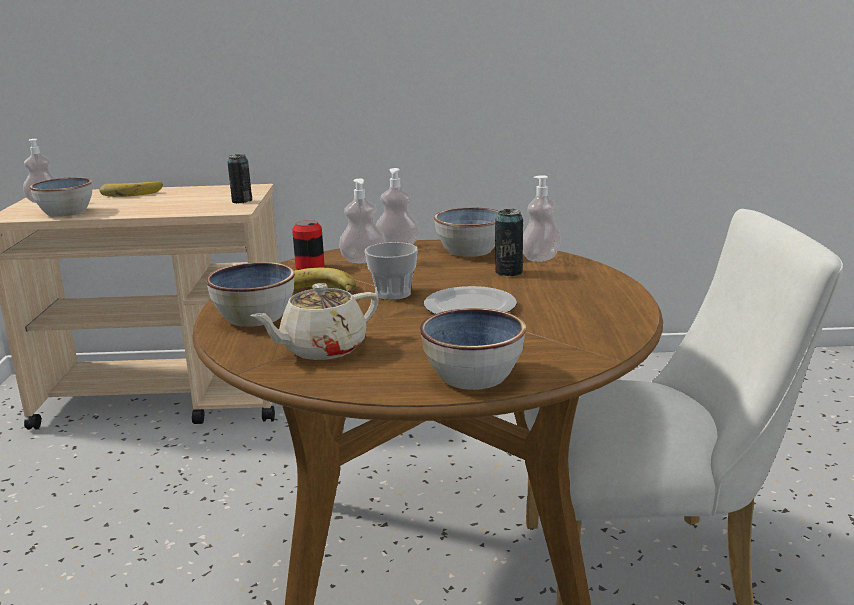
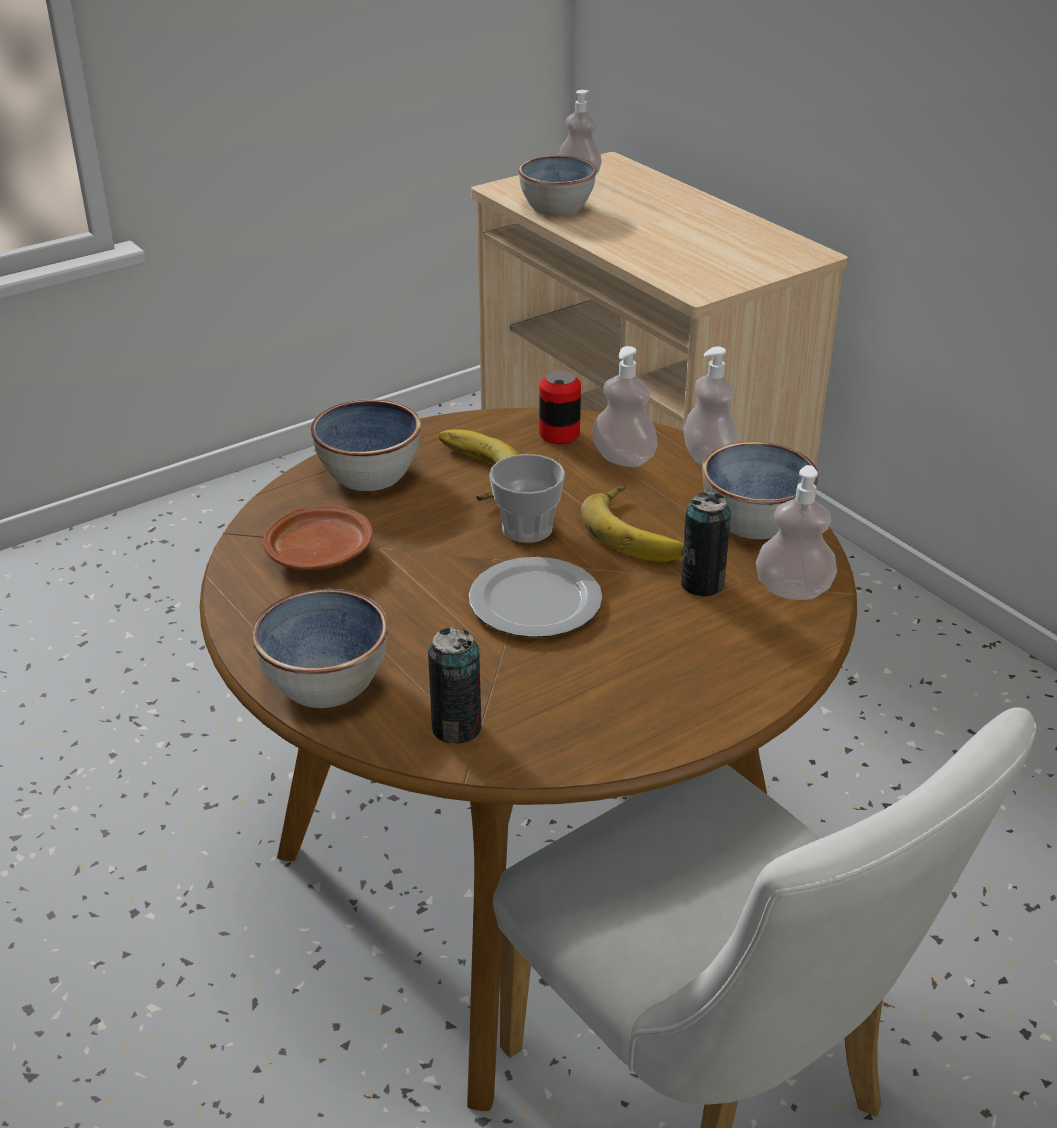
camera: 55 degrees right, 15 degrees up
banana [99,181,163,197] -> banana moved to [581,485,684,562]
can [227,154,252,204] -> can moved to [428,627,482,744]
beige teapot [251,283,379,360] -> brown plate [263,506,373,570]

